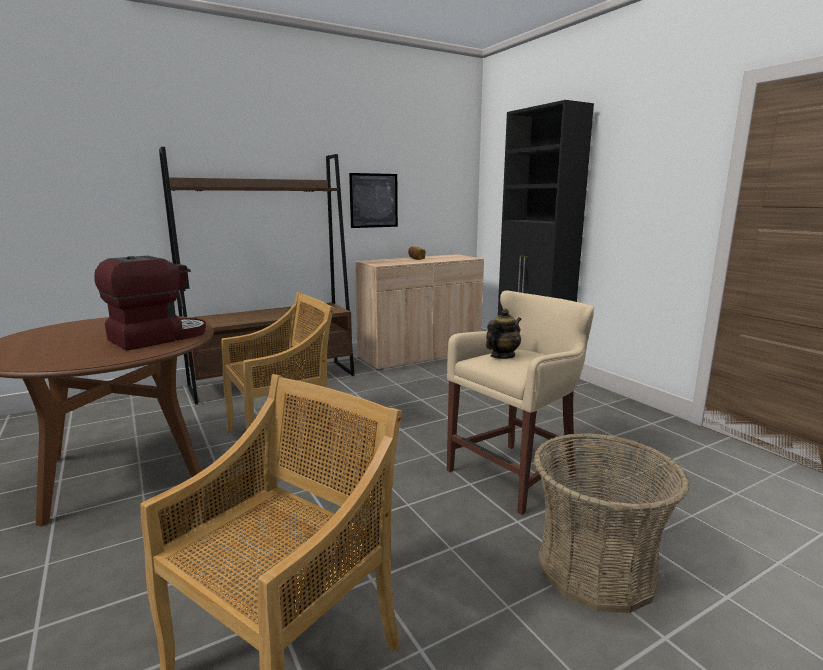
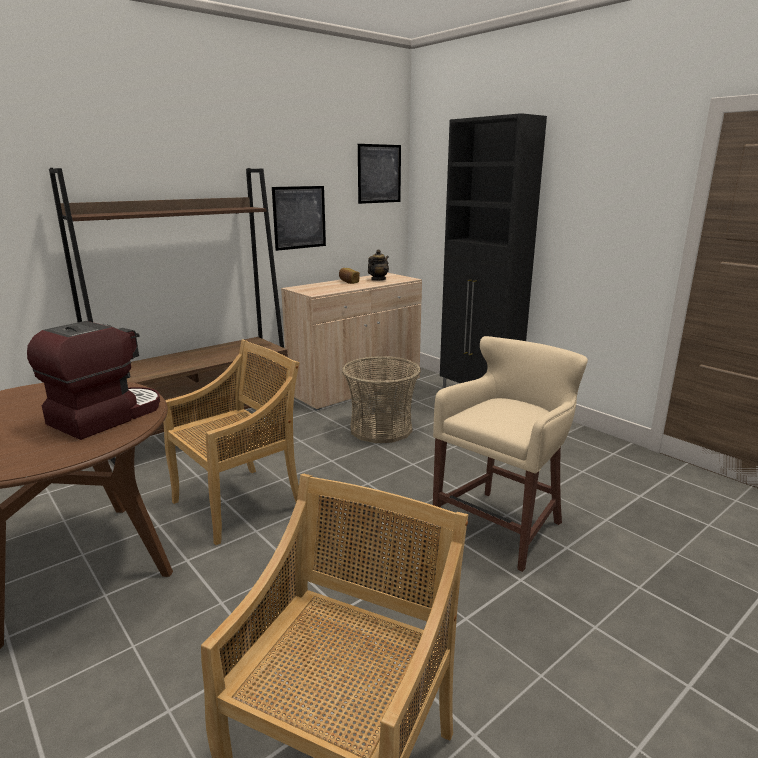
camera: 10 degrees left, 5 degrees up
teapot [486,309,521,359] -> teapot moved to [368,249,389,281]
basket [534,433,690,613] -> basket moved to [342,356,421,443]
none -> picture [358,144,401,204]

